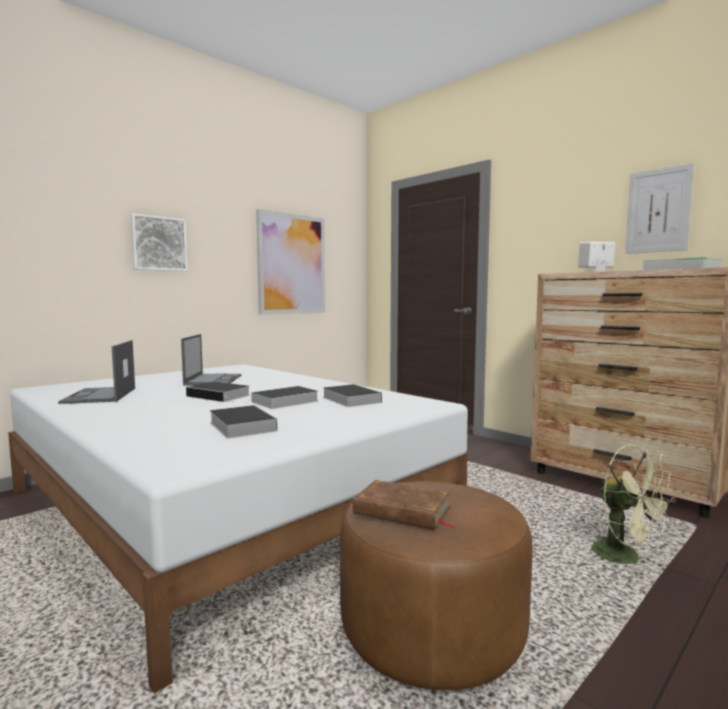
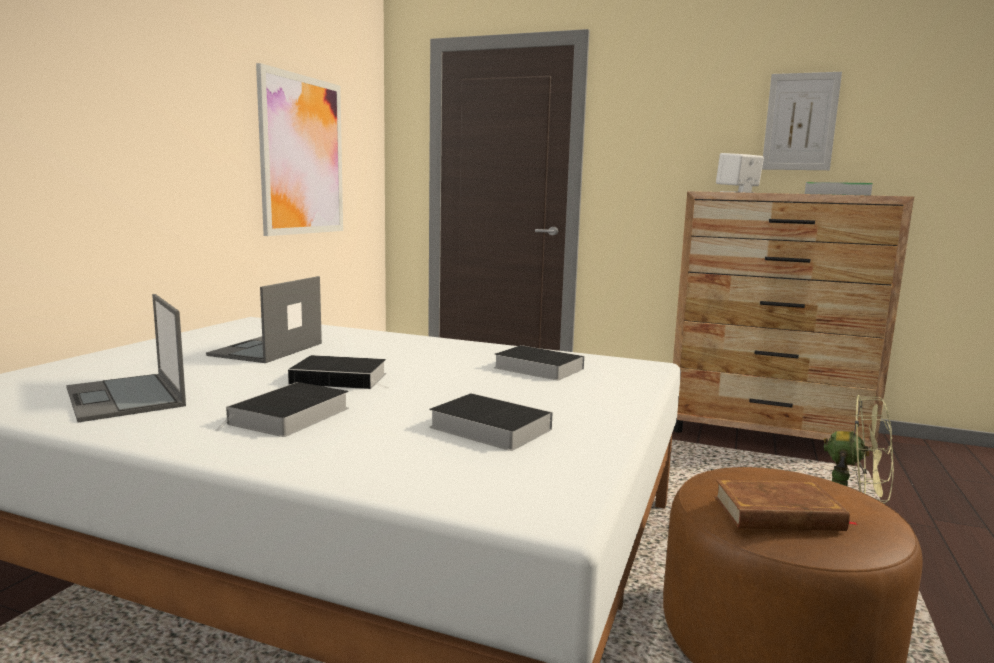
camera: 25 degrees left, 5 degrees up
picture [130,213,188,271] -> none
laptop [181,334,241,385] -> laptop turned 135 degrees counterclockwise [206,276,322,363]
book [247,386,318,409] -> book moved to [215,382,349,437]

